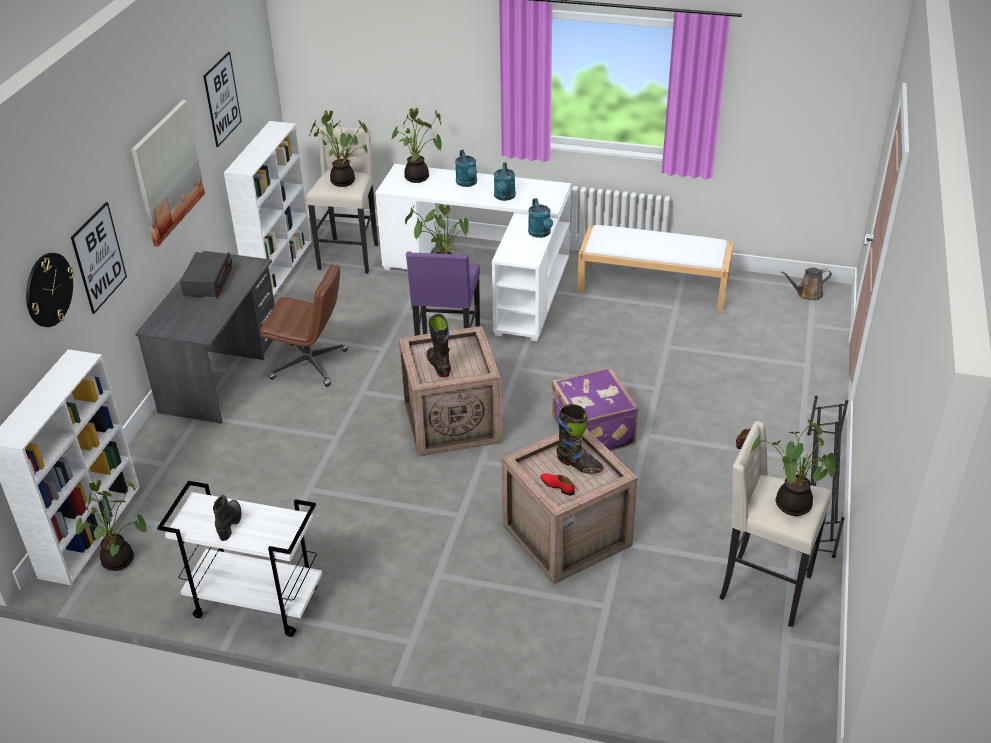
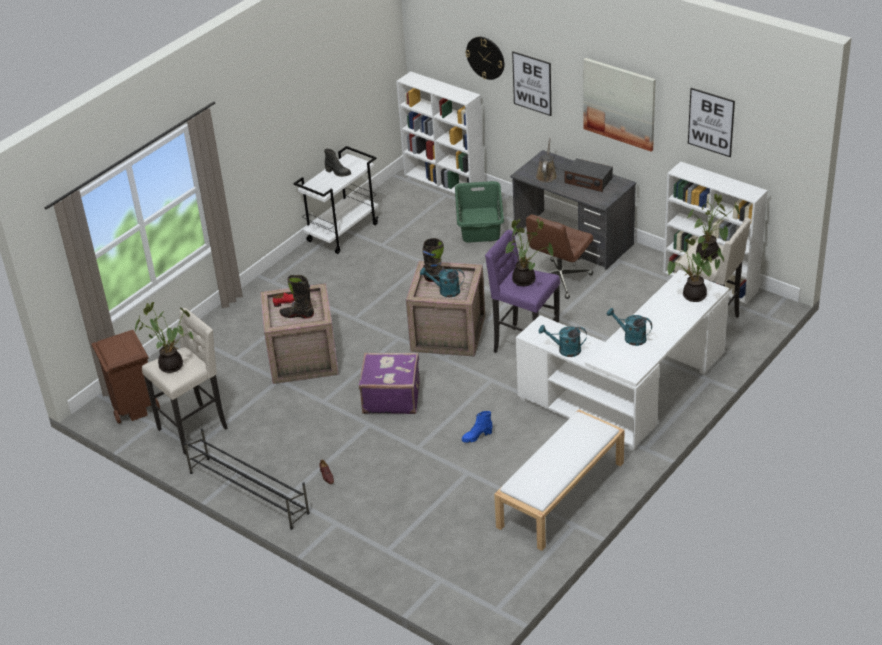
camera: 115 degrees right, 0 degrees up
potted plant [76,478,147,571] -> none
turquoise watering can [455,150,477,187] -> turquoise watering can moved to [420,267,465,297]
black boot [556,404,603,474] -> black boot turned 45 degrees clockwise [279,275,314,319]
brown watering can [781,267,832,300] -> brown watering can moved to [536,138,557,183]
none -> brown trash can [91,330,160,424]
none -> green laundry basket [455,181,504,243]
none -> blue boot [462,411,493,443]

